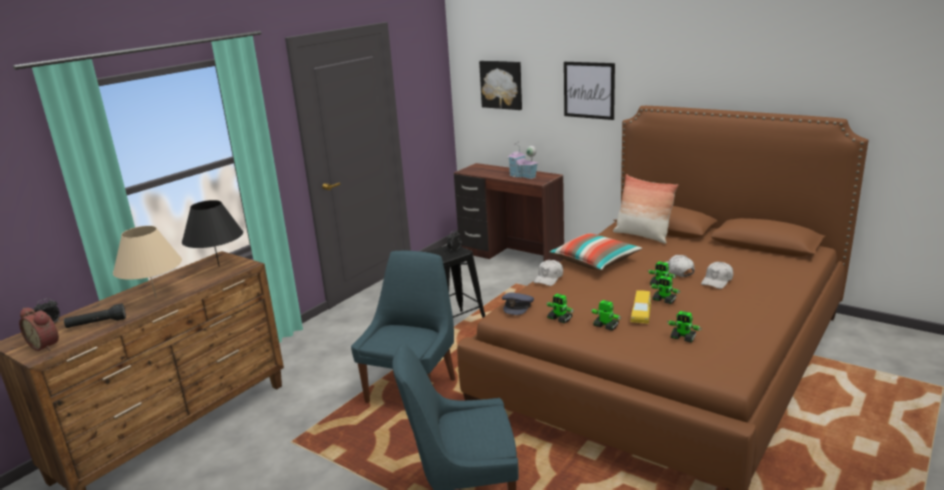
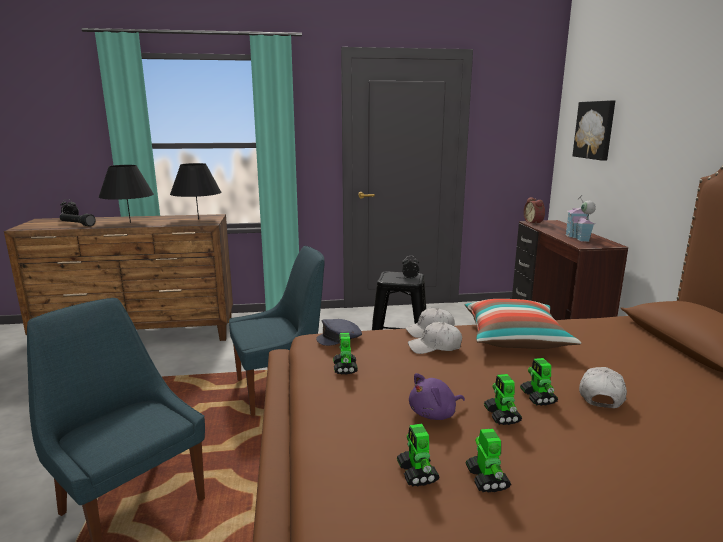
camera: 45 degrees right, 5 degrees down
alarm clock [19,308,59,351] -> alarm clock moved to [524,197,545,225]
beige table lamp [113,226,182,298] -> black table lamp [98,165,154,223]
picture [564,62,615,120] -> none
toy robot [591,300,621,331] -> toy robot moved to [465,429,511,493]
pillow [613,174,678,244] -> none
yellow toy car [631,290,651,324] -> purple plush toy [409,373,465,420]
white cap [701,262,733,289] -> white cap moved to [408,322,462,354]

